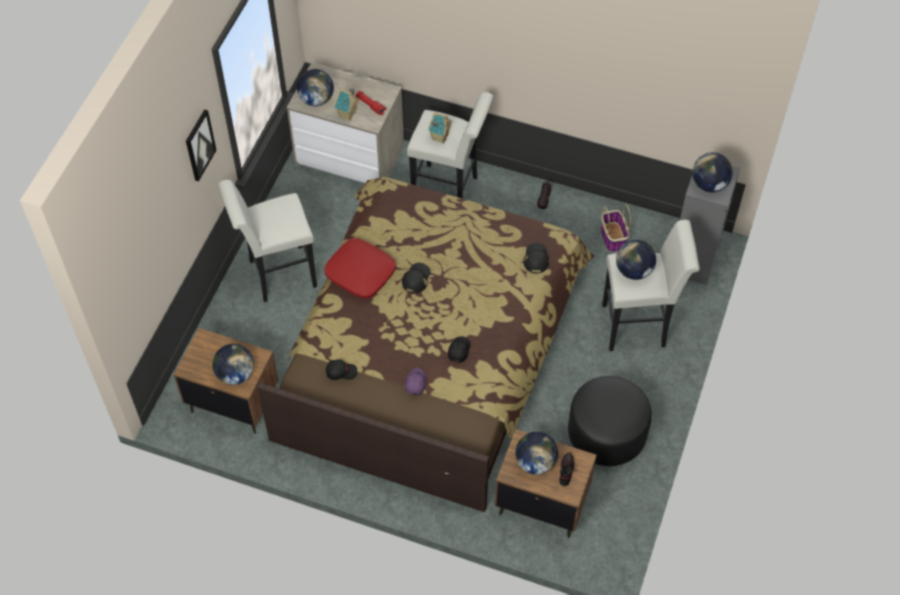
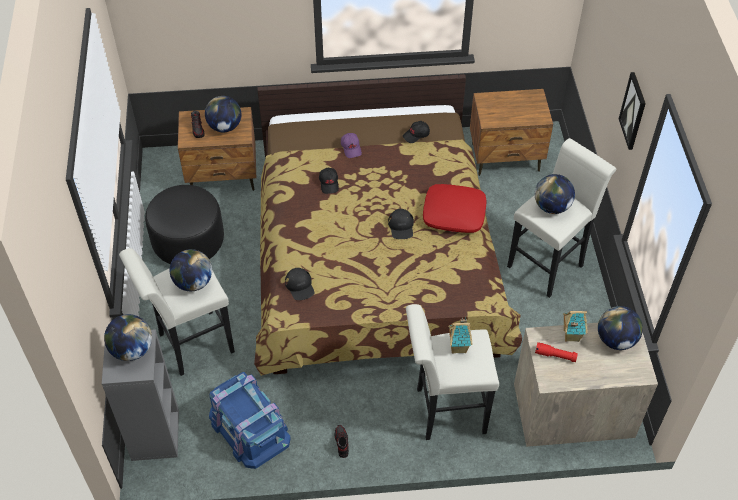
camera: 155 degrees right, 5 degrees down
globe [212,344,254,385] -> globe moved to [535,174,575,214]
basket [601,204,631,252] -> blue storage box [209,372,291,469]

